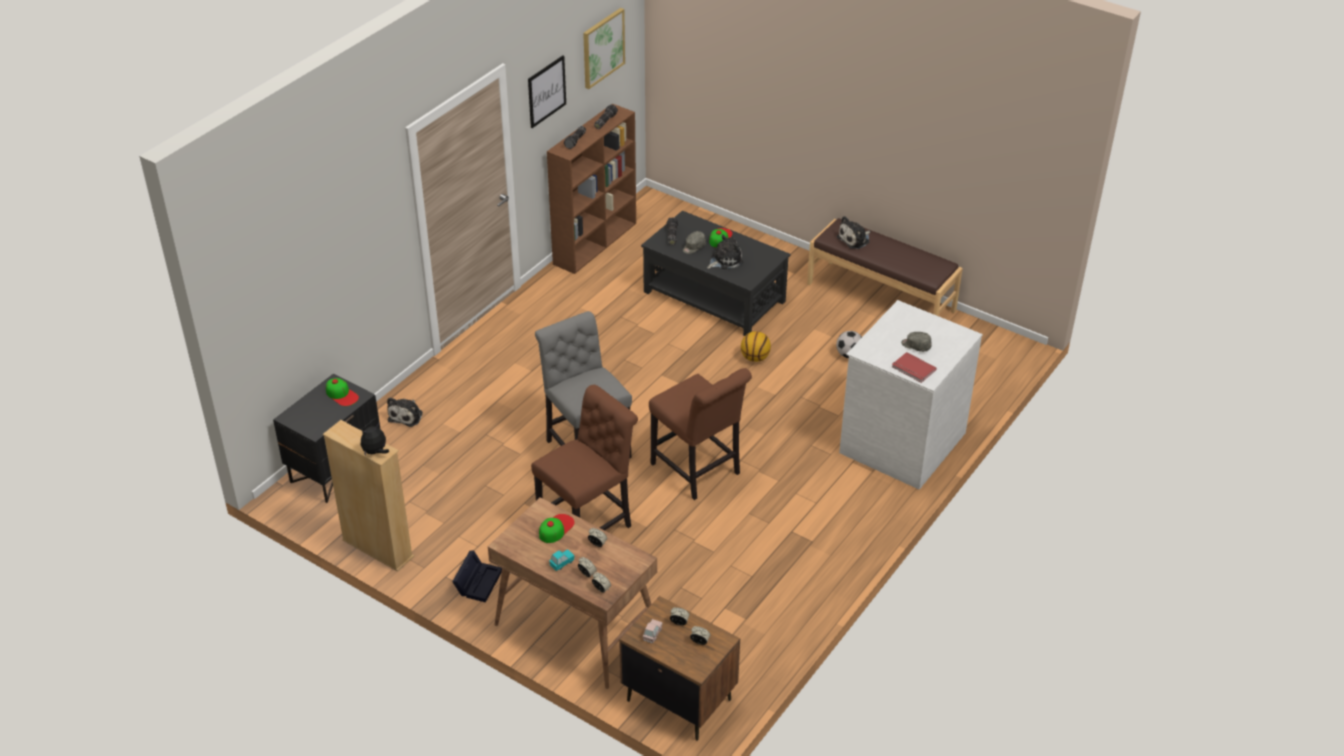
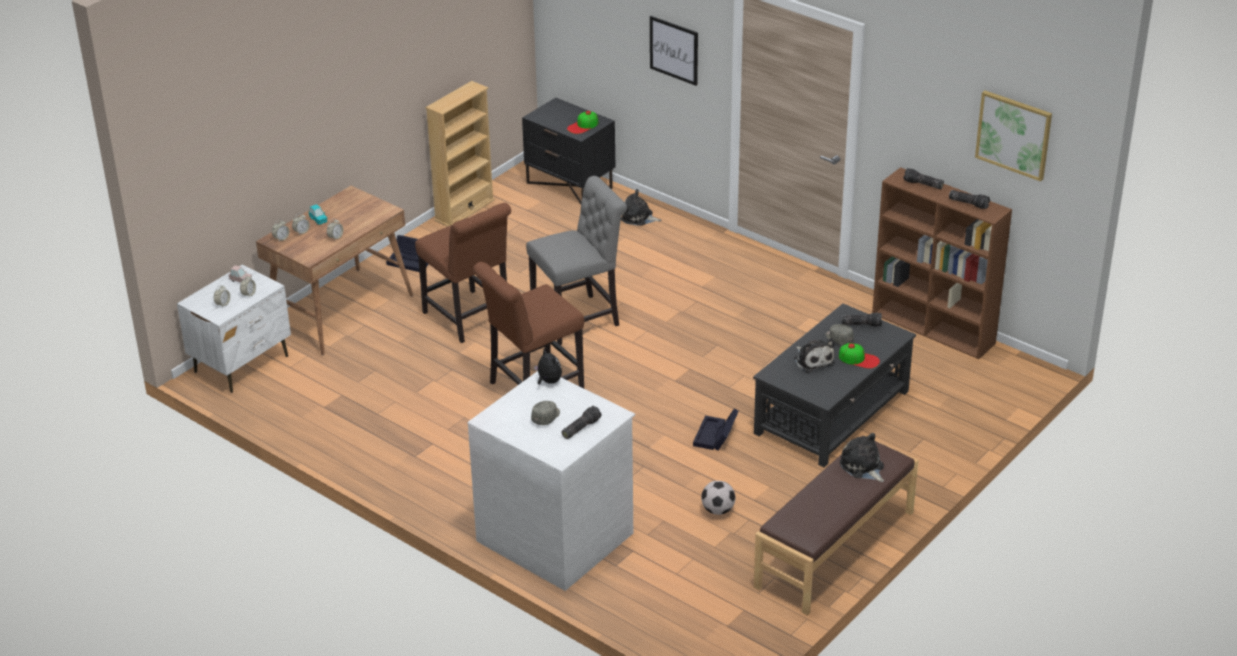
camera: 95 degrees right, 5 degrees down
plush toy [361,423,389,456] -> plush toy moved to [534,349,562,384]
picture [528,55,566,128] -> picture moved to [650,16,698,86]
cap [539,514,575,543] -> none
brown nightstand [619,596,740,741] -> white nightstand [177,264,291,393]
basketball [741,331,771,362] -> black storage box [693,409,739,450]
red book [892,352,937,383] -> none
none -> flashlight [561,406,602,439]

